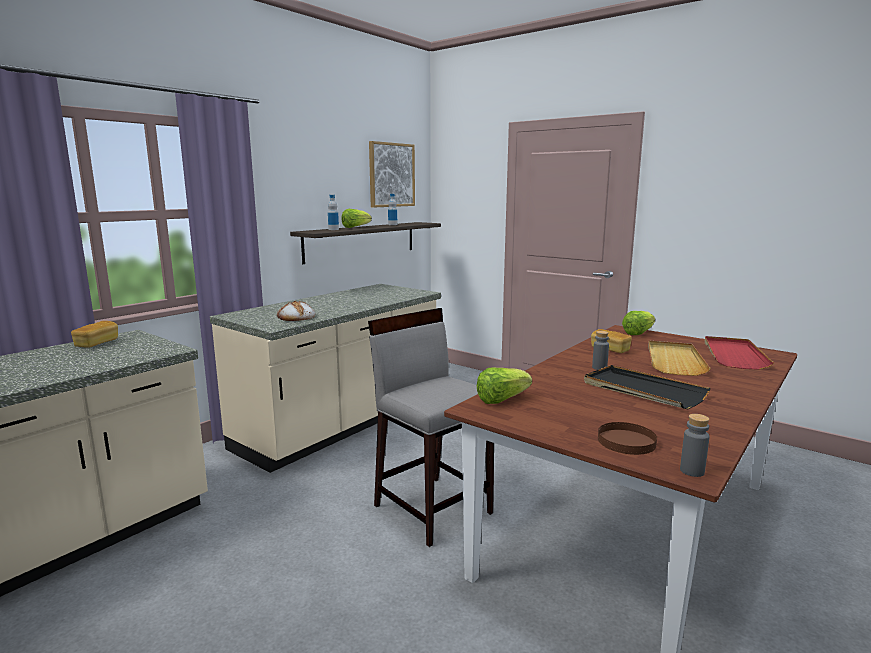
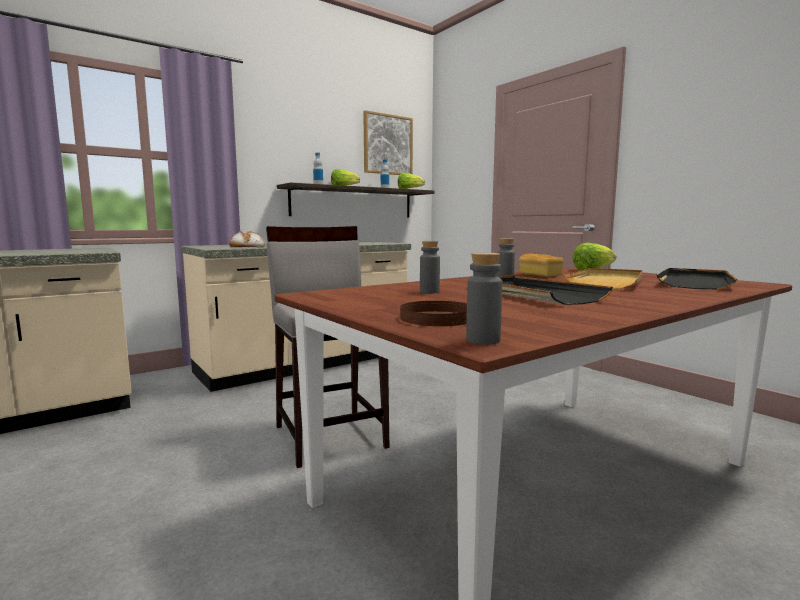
camera: 15 degrees right, 5 degrees down
bread [71,321,118,348] -> none
lettuce [477,367,532,404] -> lettuce moved to [398,173,425,189]
red tray [705,336,774,370] -> black tray [657,268,737,289]
none -> grey bottle [420,241,440,294]

